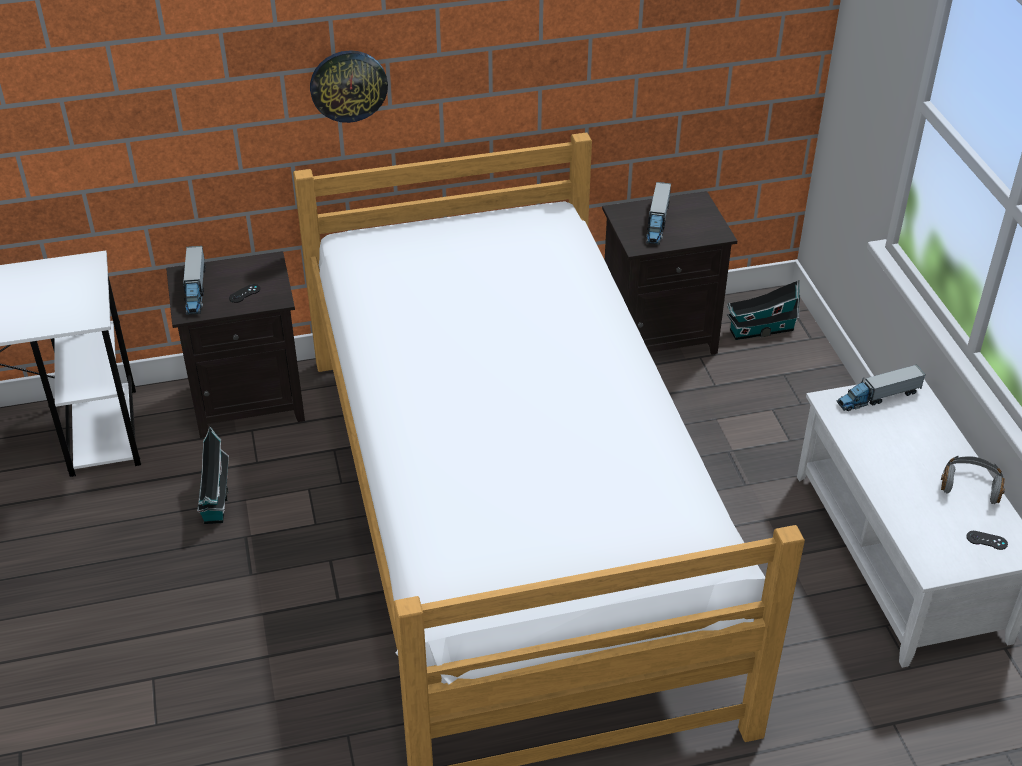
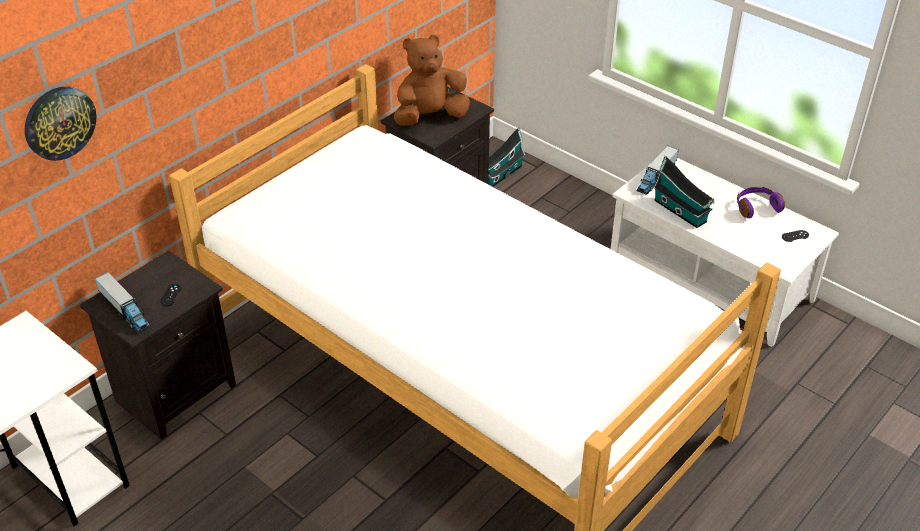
camera: 35 degrees left, 0 degrees up
toy house [197,426,229,524] -> toy house moved to [653,156,715,228]
wall clock [310,50,388,123] -> wall clock moved to [25,87,97,161]
toy truck [646,182,671,245] -> brown plush toy [394,35,470,125]
grey headphones [941,456,1005,504] -> purple headphones [737,187,785,218]

